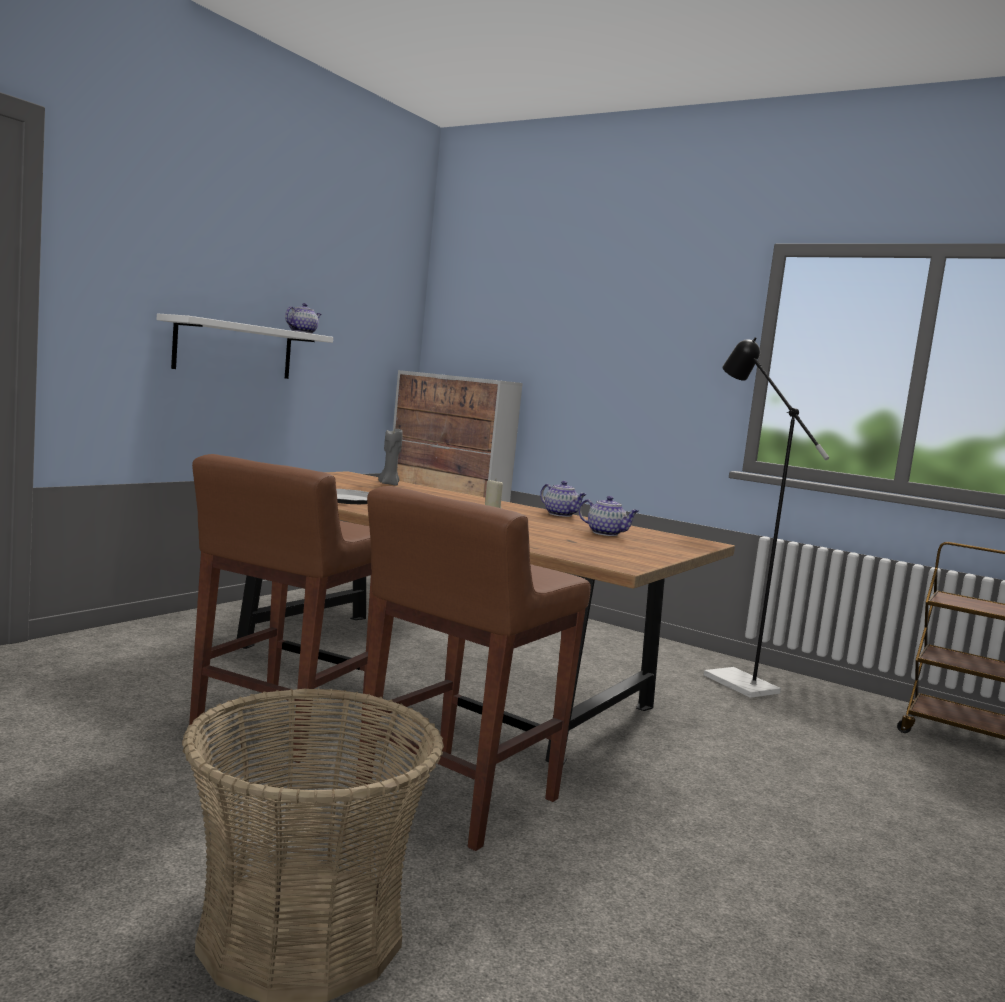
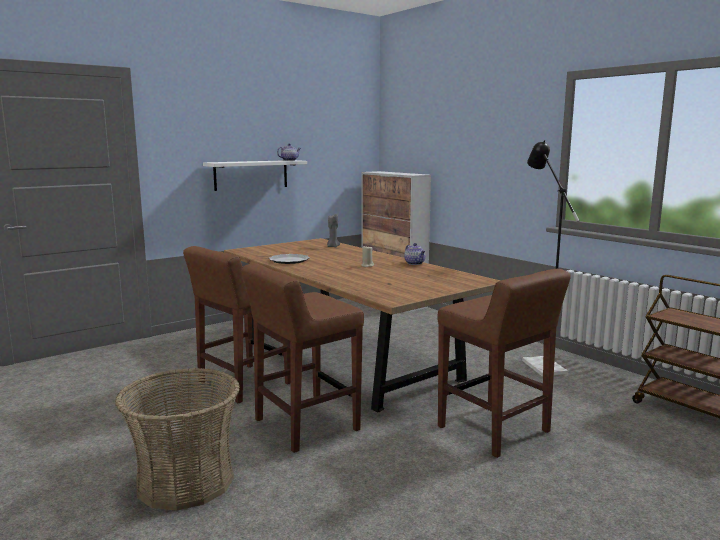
camera: 20 degrees right, 5 degrees up
teapot [579,496,639,536] -> none
none -> brown stool [437,269,571,458]

